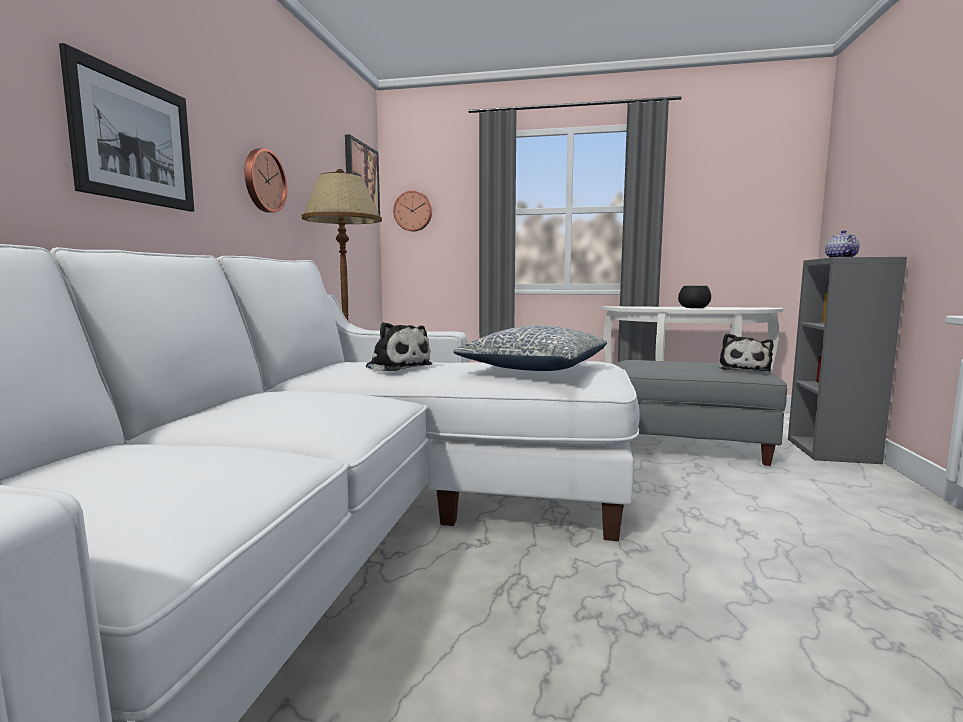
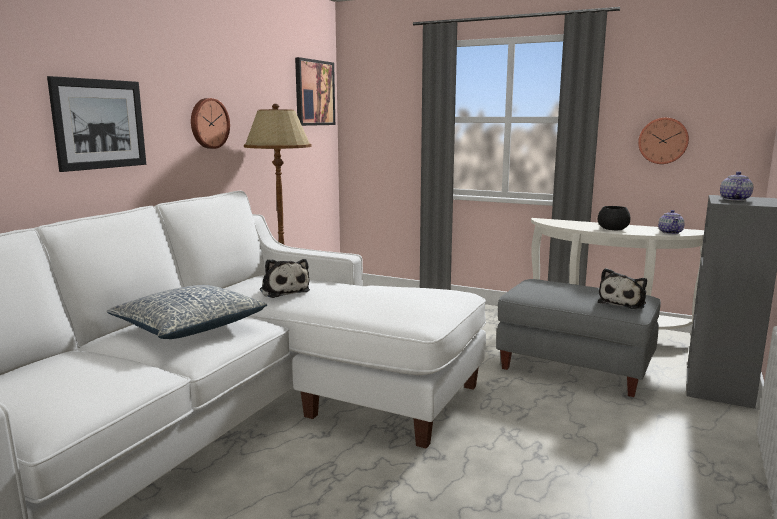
camera: 15 degrees right, 5 degrees up
wall clock [393,190,432,232] -> wall clock moved to [638,118,689,164]
pillow [453,325,607,371] -> pillow moved to [107,285,267,339]
none -> teapot [658,210,685,234]

